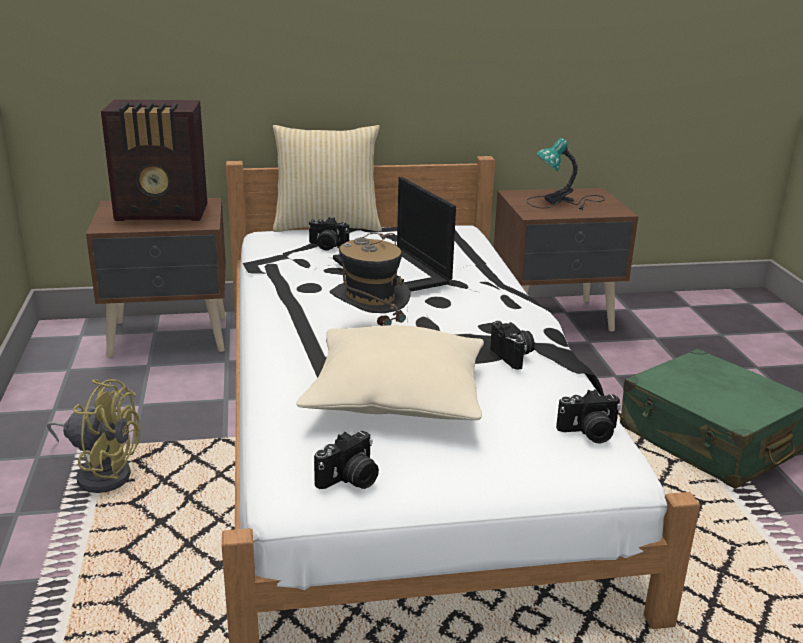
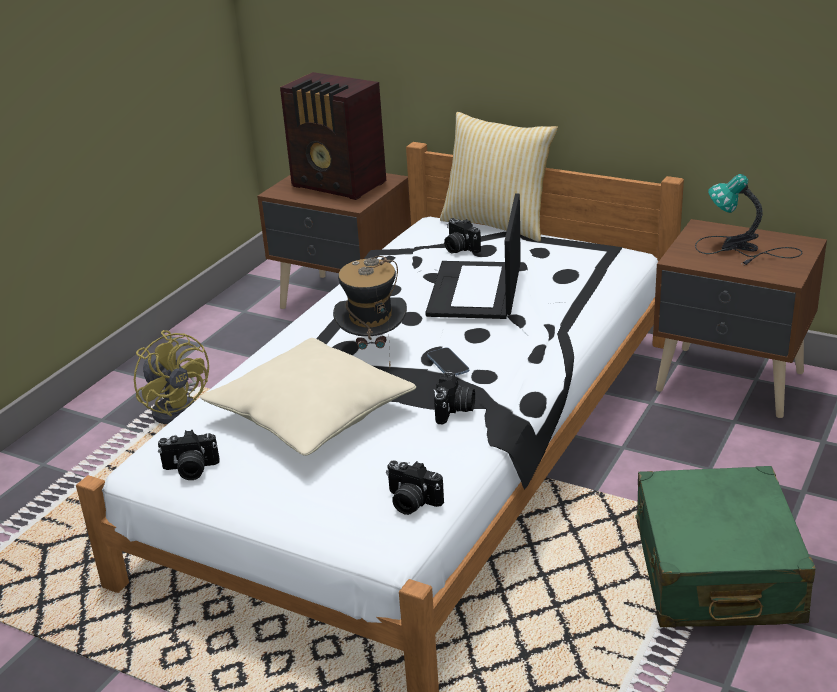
camera: 40 degrees right, 5 degrees up
none -> phone [427,347,469,376]

